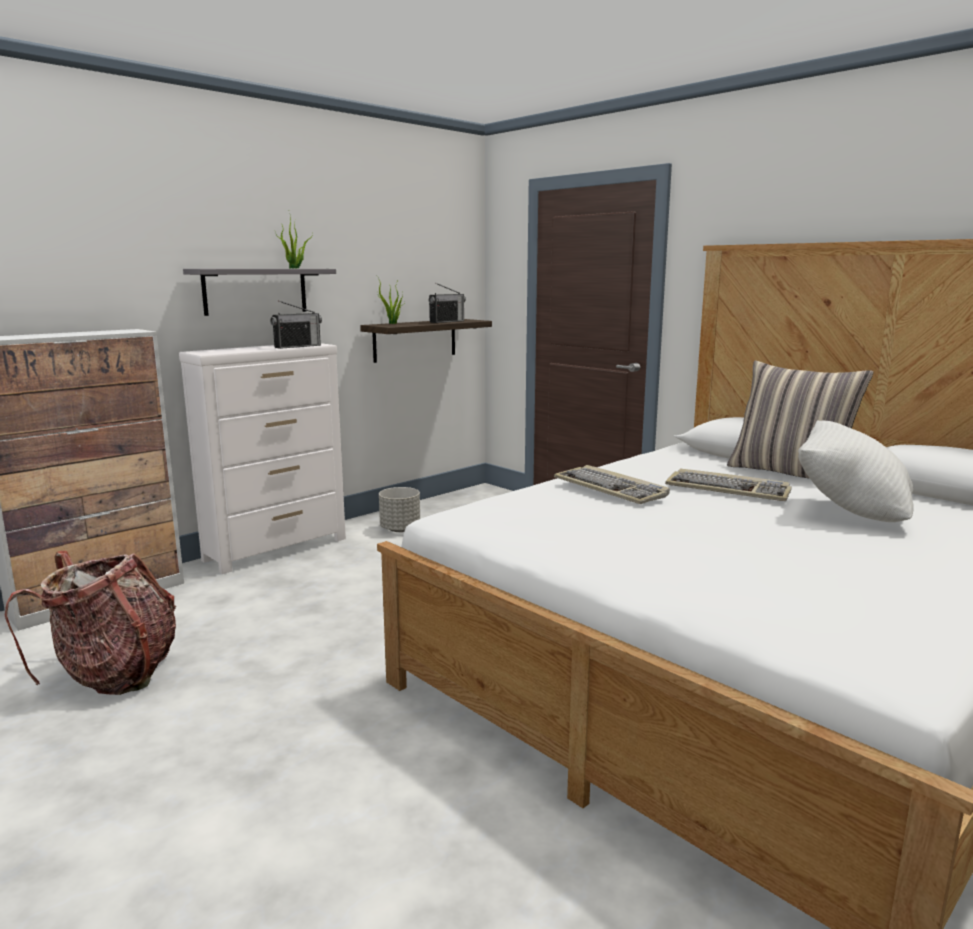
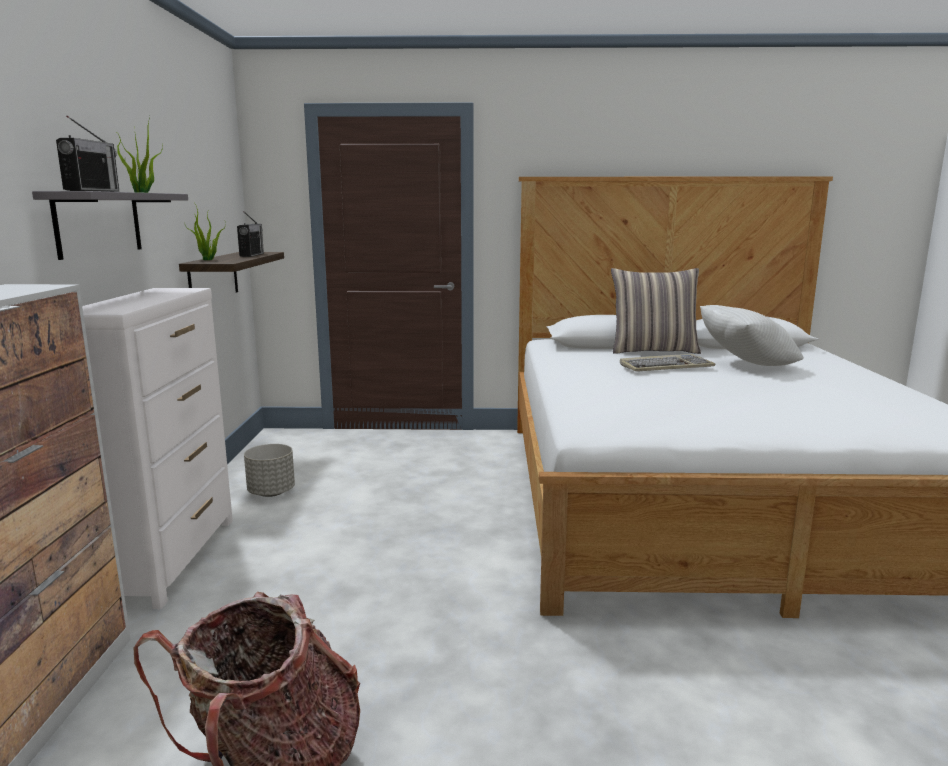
camera: 45 degrees left, 0 degrees up
radio [270,301,322,349] -> radio moved to [56,116,119,192]
keyboard [554,465,670,504] -> none

